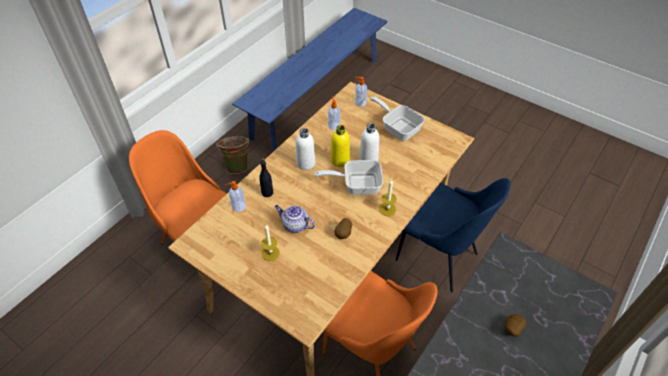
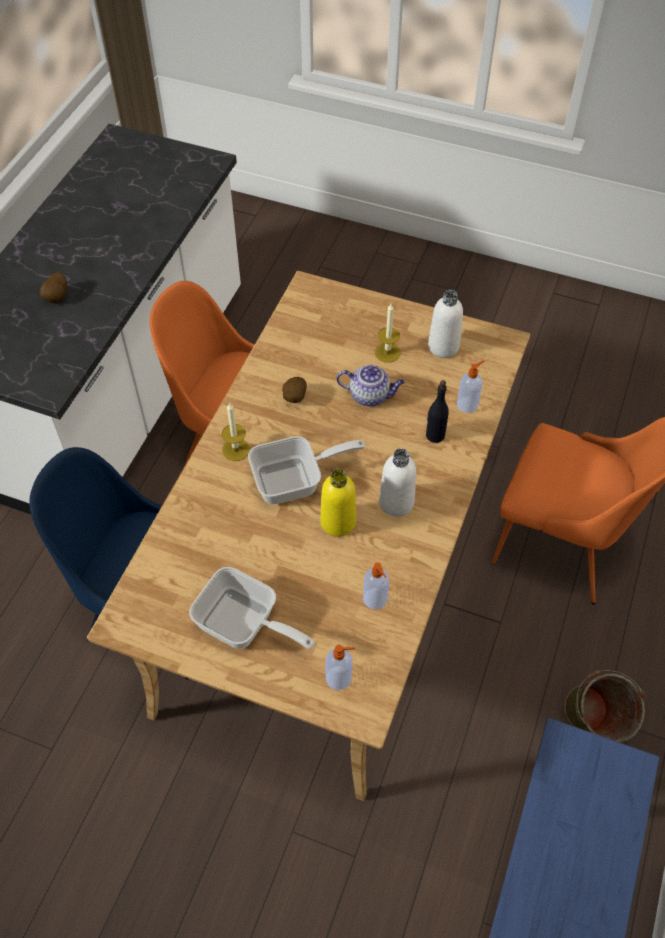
camera: 165 degrees right, 5 degrees up
white bottle [359,123,379,161] -> white bottle moved to [428,290,463,358]

